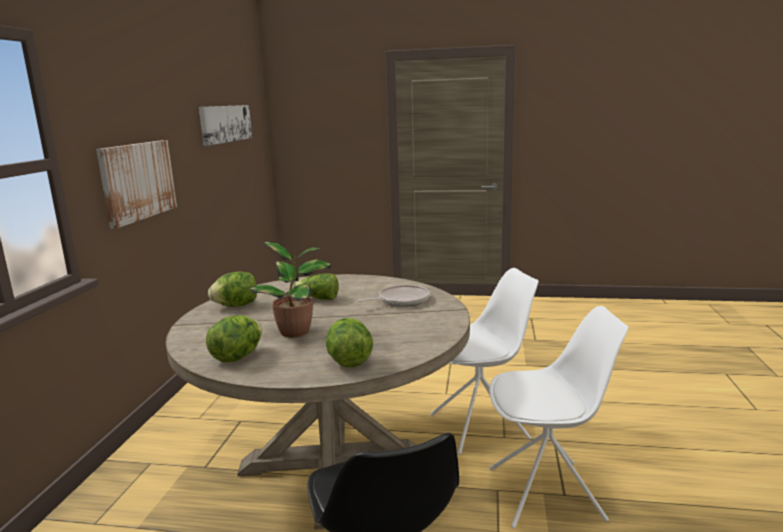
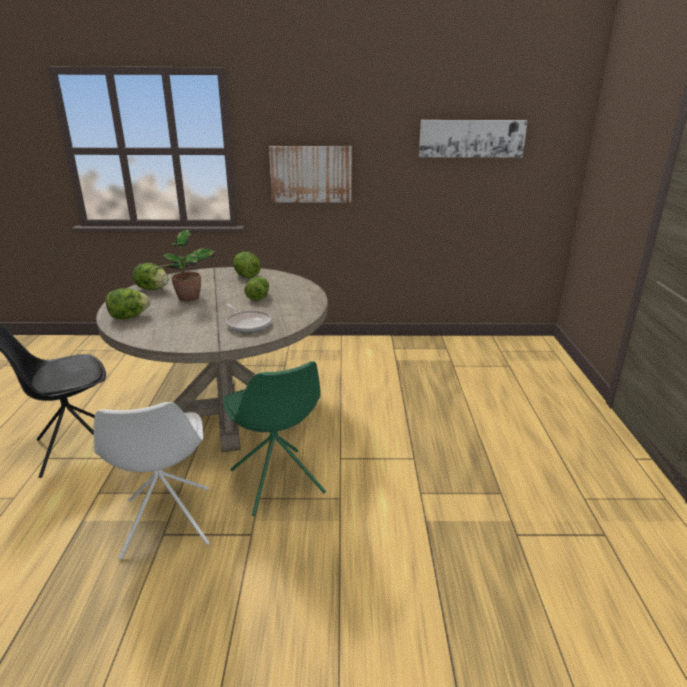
camera: 80 degrees right, 10 degrees up
white chair [430,268,539,455] -> green chair [223,361,326,516]

